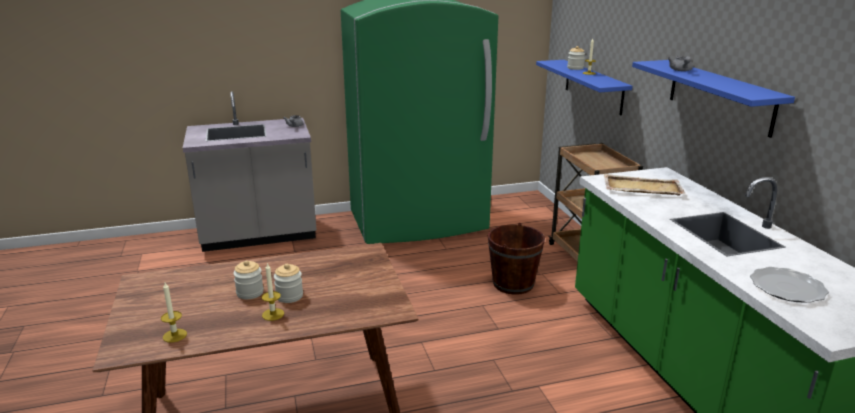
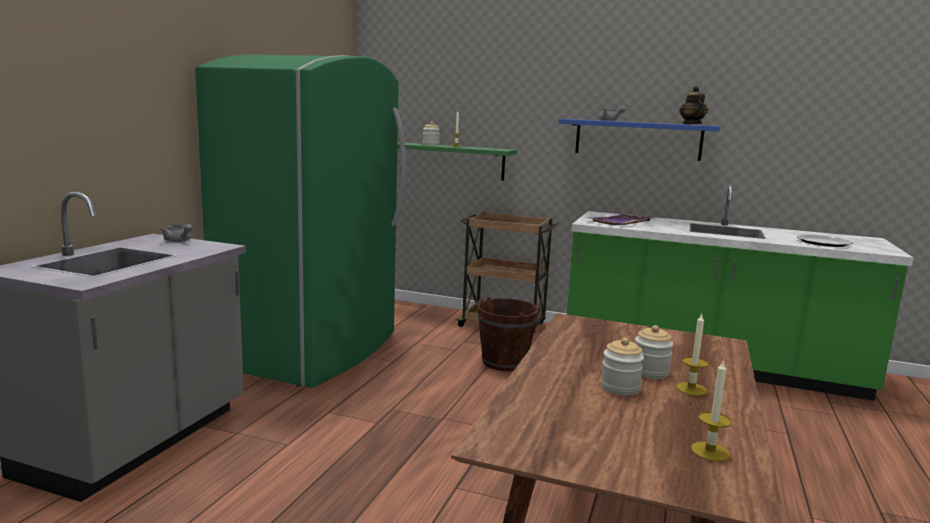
camera: 55 degrees left, 10 degrees down
blue shelf [536,60,632,115] -> green shelf [397,142,517,181]
beige tray [603,174,686,196] -> purple tray [590,214,653,225]
none -> teapot [679,86,708,124]

